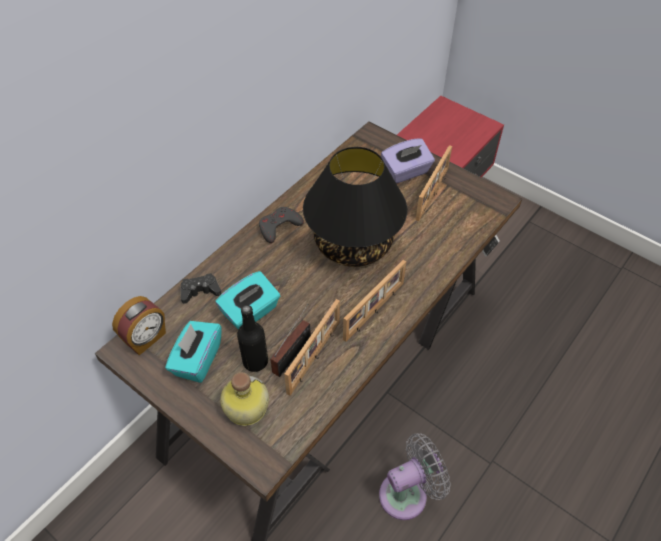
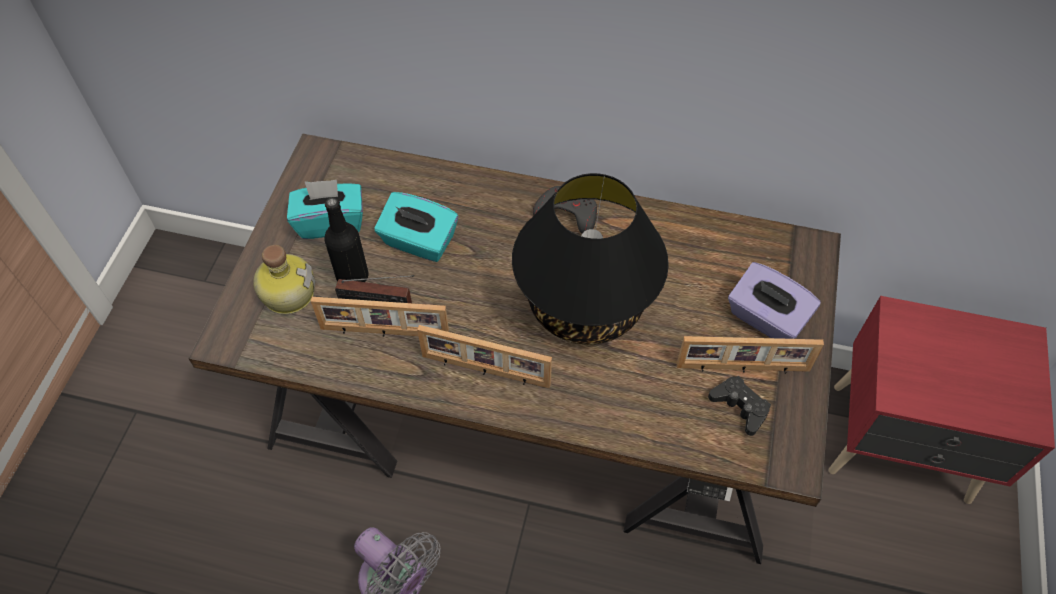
camera: 65 degrees right, 5 degrees up
alarm clock [112,296,166,356] -> none
black game controller [181,273,221,304] -> black game controller moved to [708,376,771,436]

